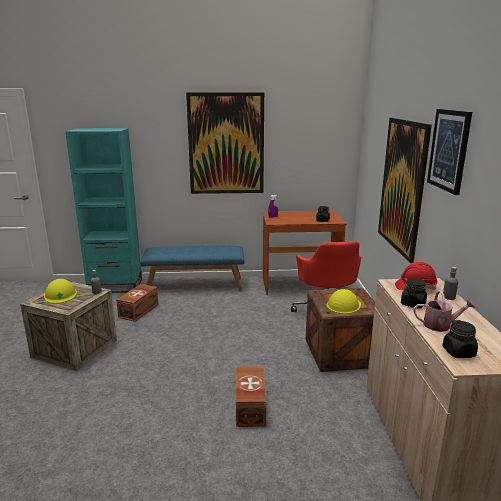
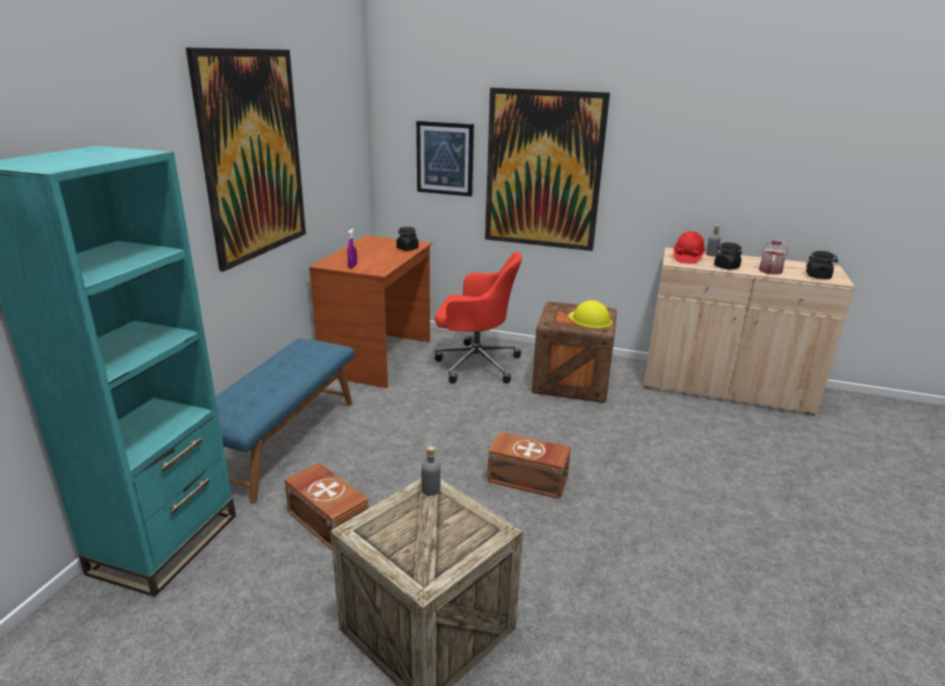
camera: 70 degrees left, 5 degrees up
yellow hard hat [44,279,77,303] -> none
brown storage box [236,366,267,427] -> brown storage box moved to [487,432,571,499]
picture [427,109,472,195] -> picture moved to [416,121,474,197]

